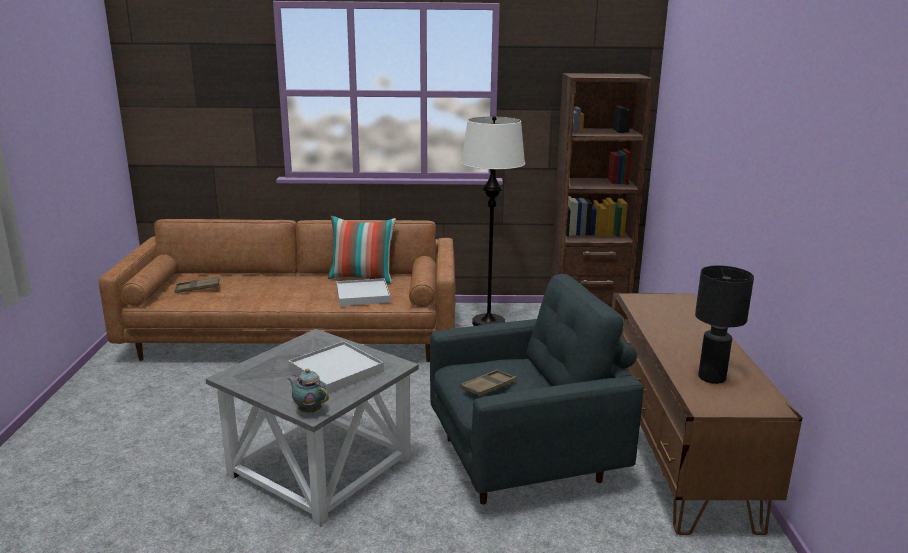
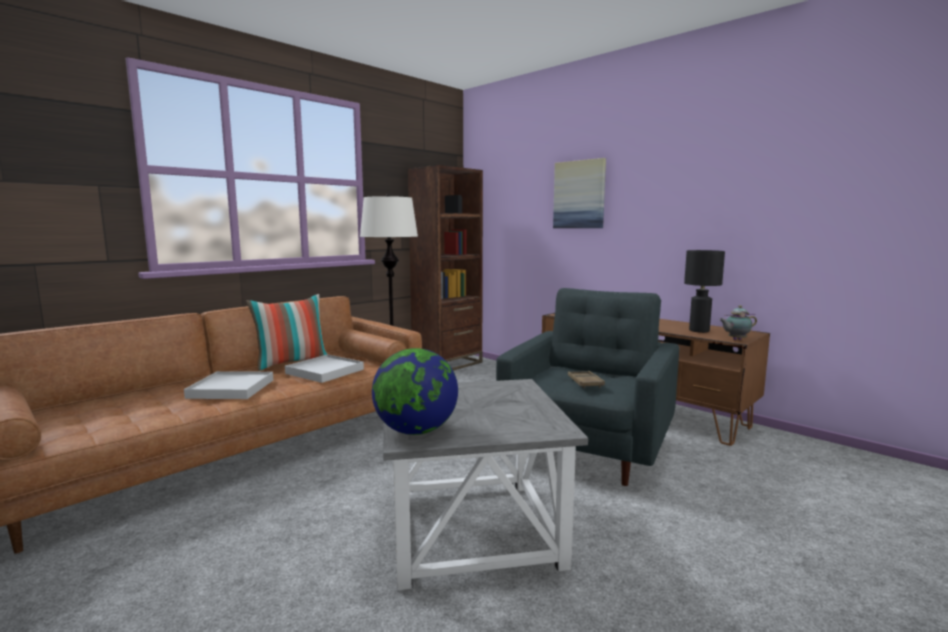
camera: 45 degrees left, 10 degrees down
brown tray [174,277,220,293] -> none
white tray [288,341,384,394] -> white tray moved to [184,371,273,399]
teapot [288,369,329,413] -> teapot moved to [719,305,757,340]
none -> globe [372,348,458,435]
none -> picture [553,158,606,228]

